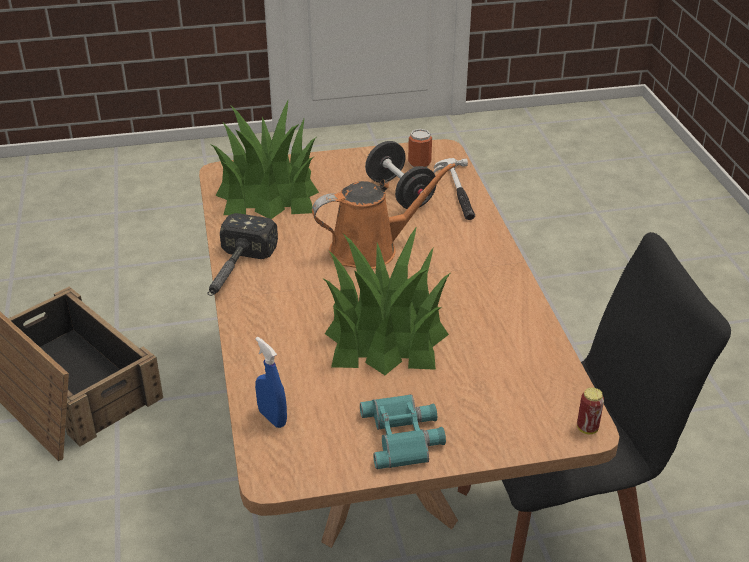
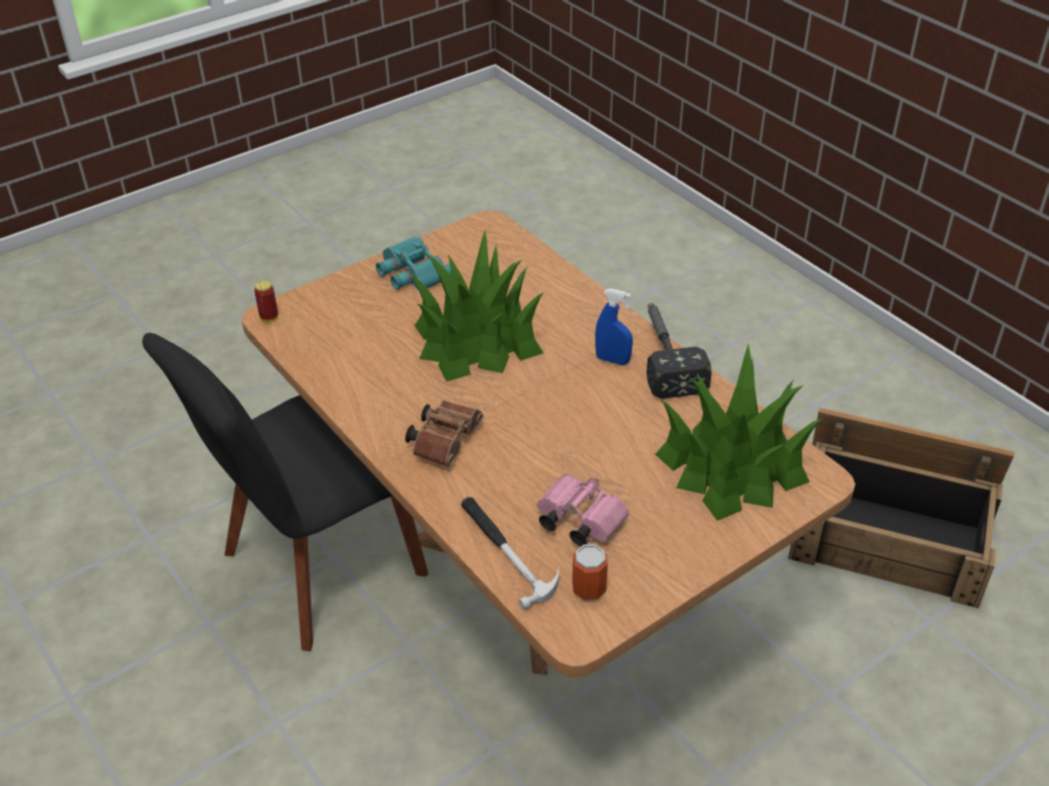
camera: 155 degrees right, 5 degrees up
blue spray bottle [255,337,287,428] -> blue spray bottle moved to [595,288,633,365]
orange watering can [312,163,456,269] -> none
black dumbbell [365,141,437,209] -> pink binoculars [537,474,629,546]
none -> brown binoculars [405,400,483,467]

